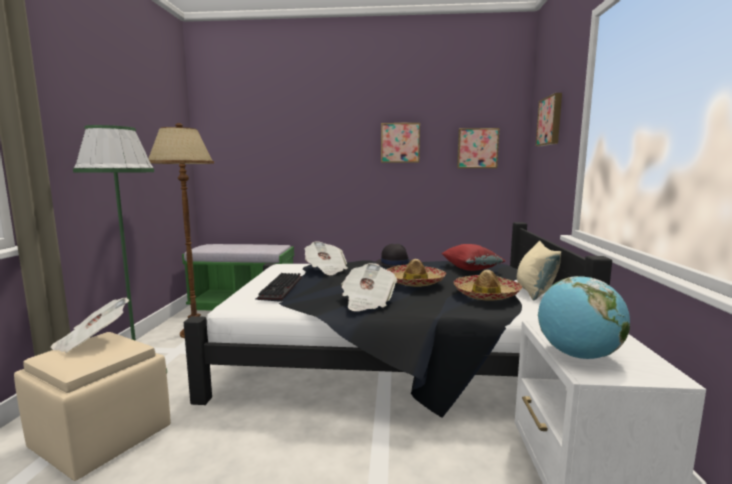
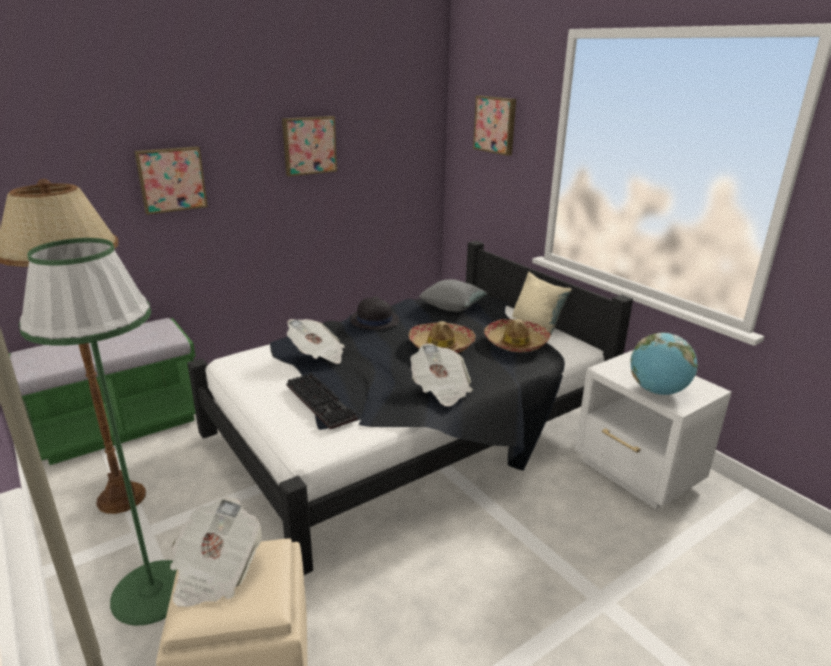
camera: 40 degrees left, 15 degrees up
red pillow [441,244,505,271] -> grey pillow [418,279,488,312]
picture [457,128,499,168] -> picture moved to [134,146,208,215]

